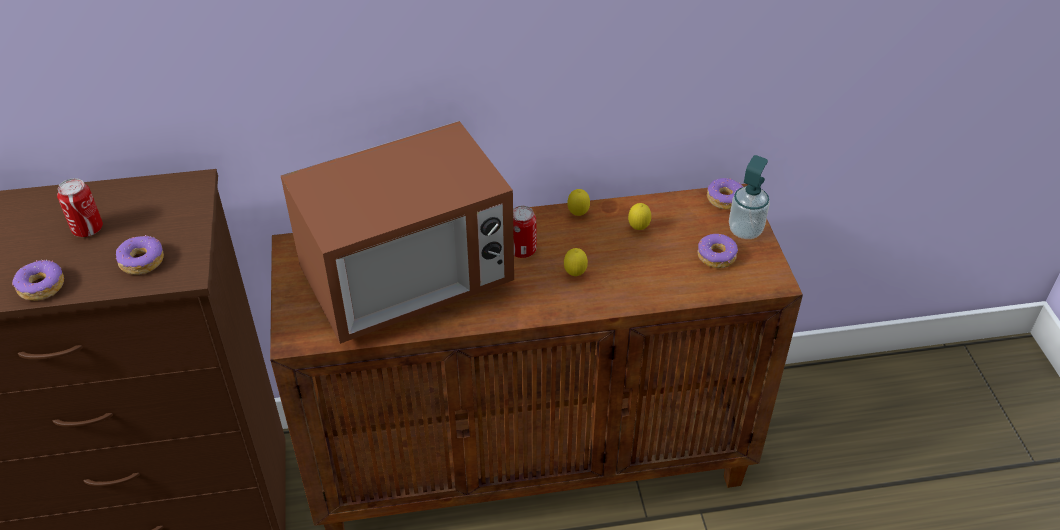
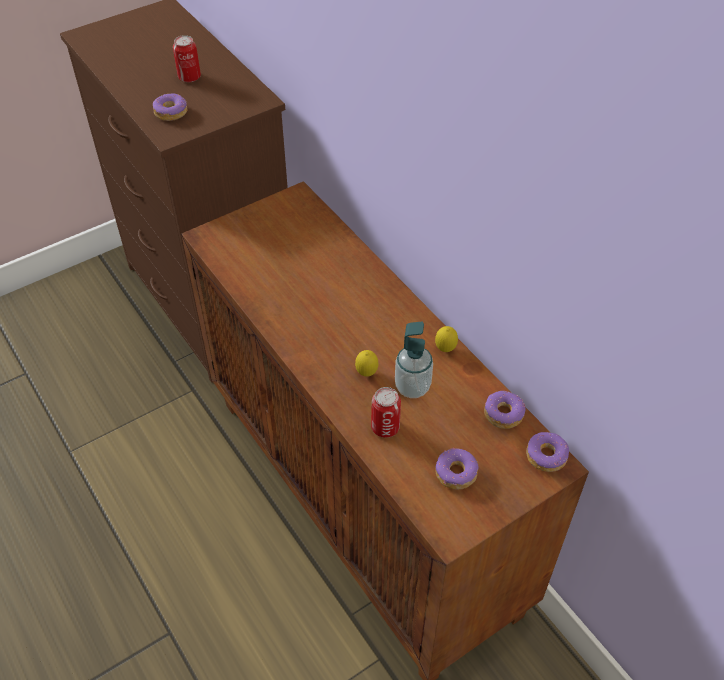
camera: 65 degrees right, 5 degrees up
donut [12,260,64,301] -> donut moved to [484,391,525,429]
microwave [281,121,514,344] -> none
can [513,206,536,258] -> can moved to [371,387,401,438]
lemon [628,203,651,230] -> none
soap dispenser [729,155,770,239] -> soap dispenser moved to [395,322,433,398]

